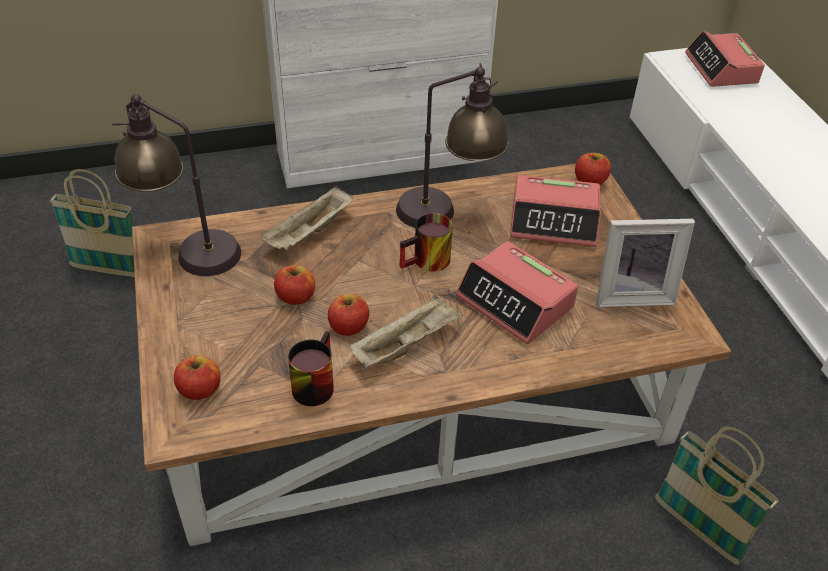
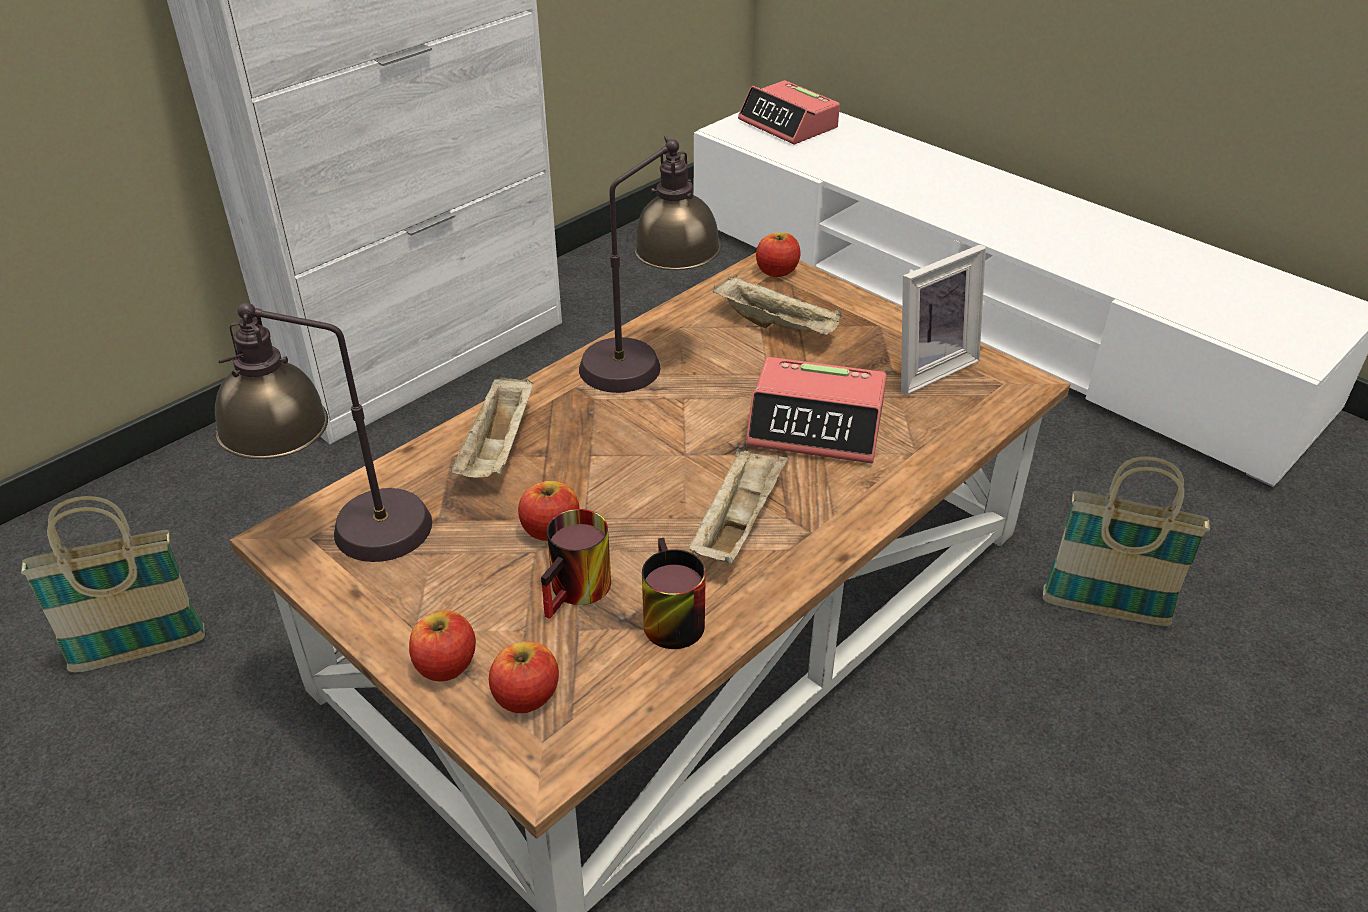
camera: 30 degrees left, 5 degrees down
apple [328,294,369,336] -> apple moved to [409,610,476,682]
mug [400,213,453,271] -> mug moved to [541,509,611,619]
alarm clock [510,175,602,247] -> beige tray [712,276,842,335]

